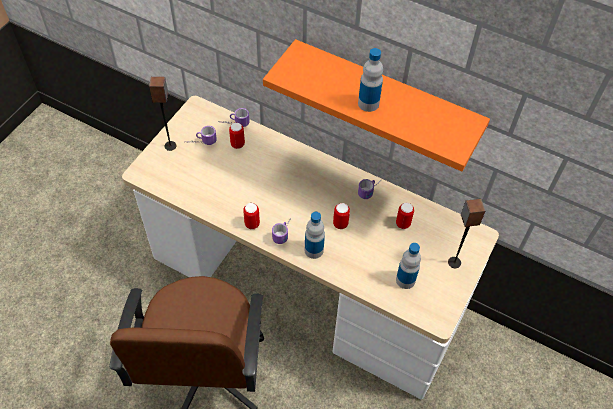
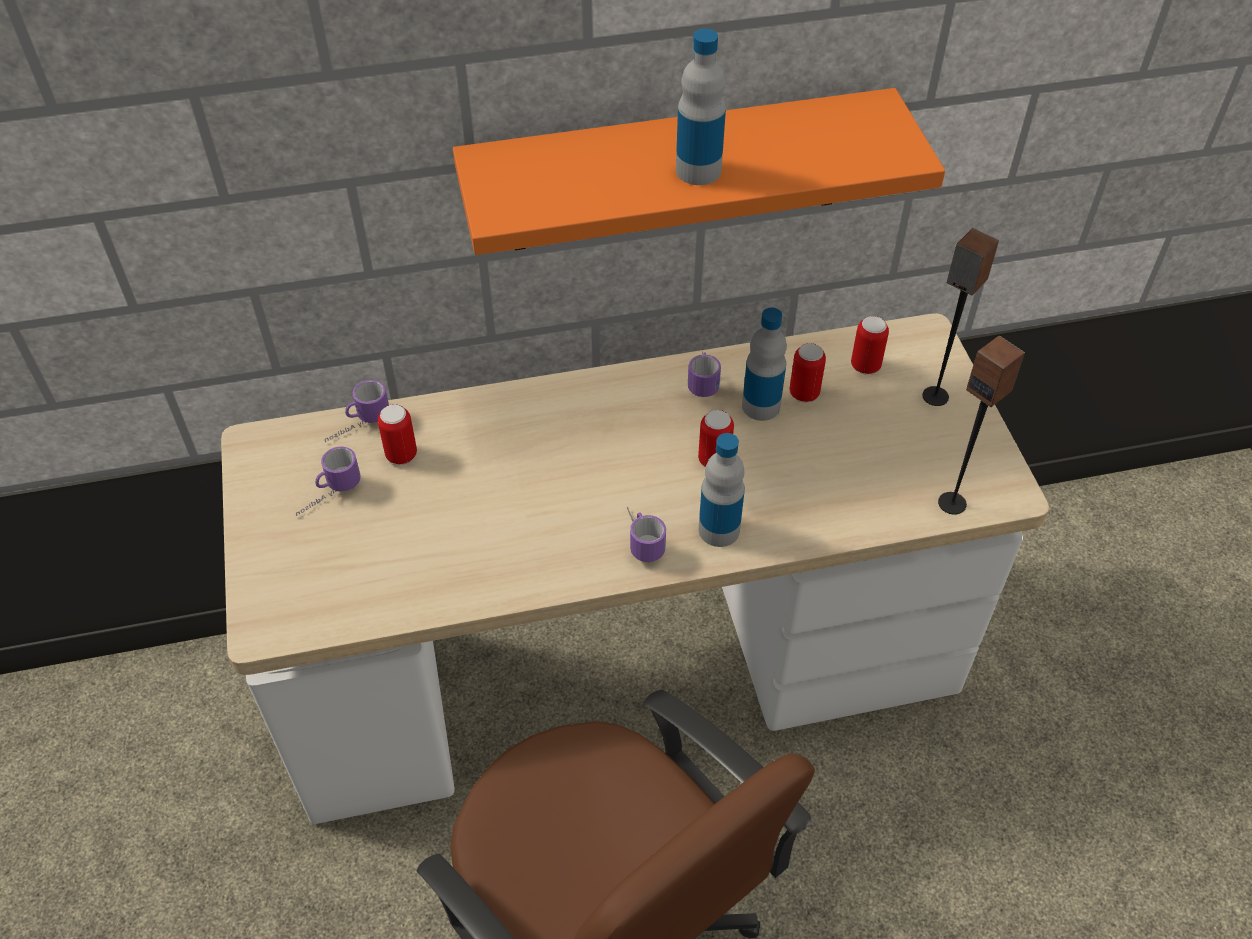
camera: 40 degrees left, 5 degrees down
speaker [149,77,177,151] -> speaker moved to [938,335,1025,515]
can [243,203,260,229] -> can moved to [851,316,889,375]
bottle [396,243,421,289] -> bottle moved to [742,308,787,421]

